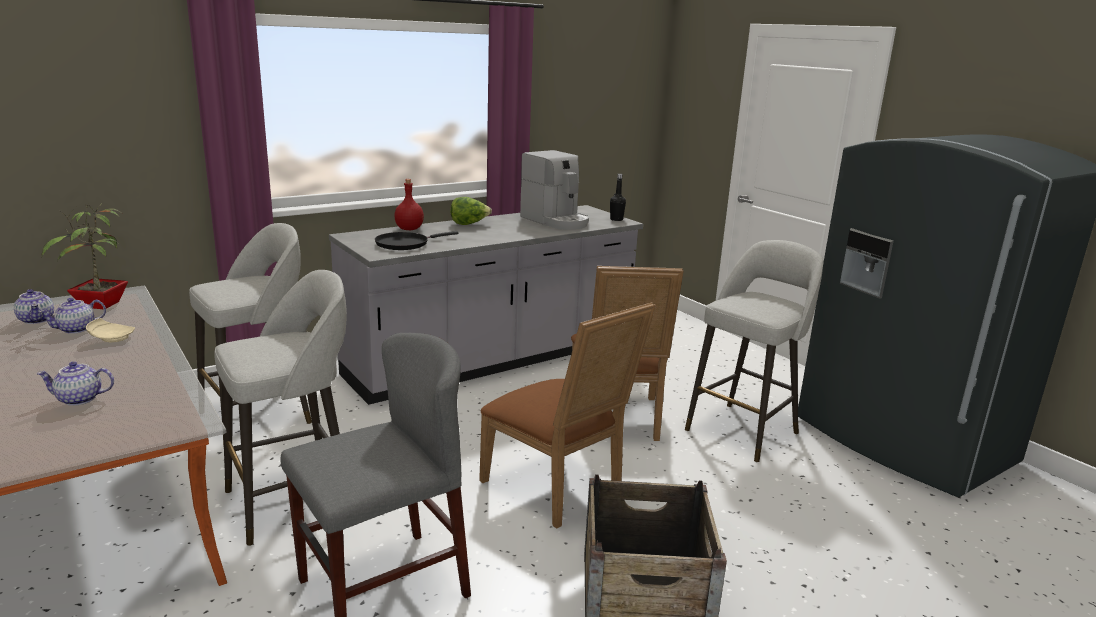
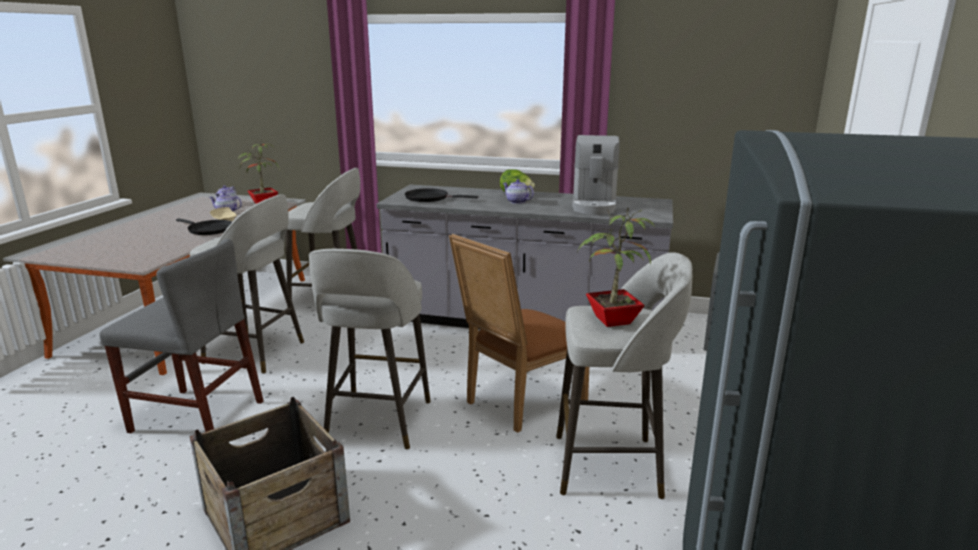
camera: 50 degrees right, 0 degrees up
teapot [36,361,114,406] -> teapot moved to [503,179,534,204]
red bottle [394,179,424,230] -> none
brown chair [479,302,656,529] -> grey stool [309,249,431,450]
black bottle [610,174,626,221] -> none
none -> black frying pan [176,218,232,235]
none -> potted plant [577,208,655,327]

